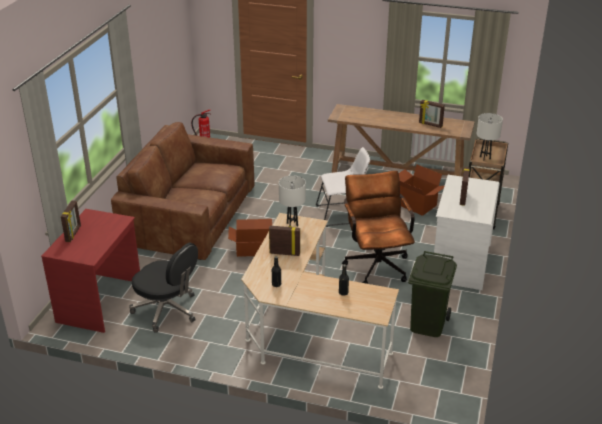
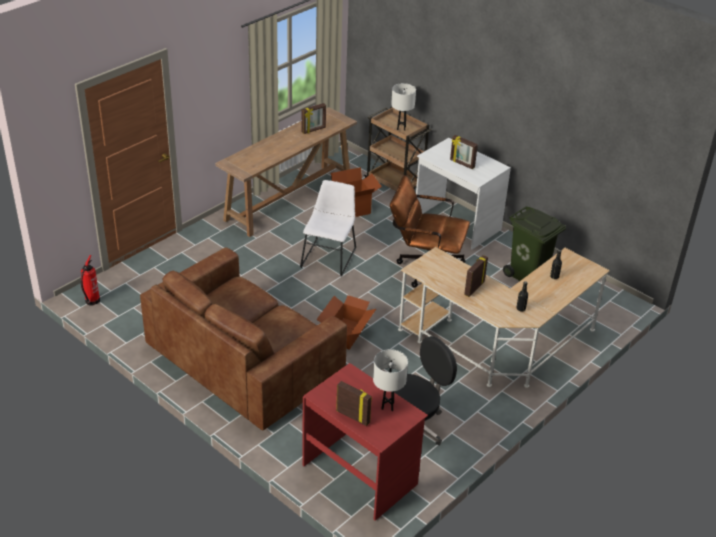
camera: 65 degrees left, 5 degrees up
white table lamp [279,175,306,226] -> white table lamp moved to [373,349,408,411]

